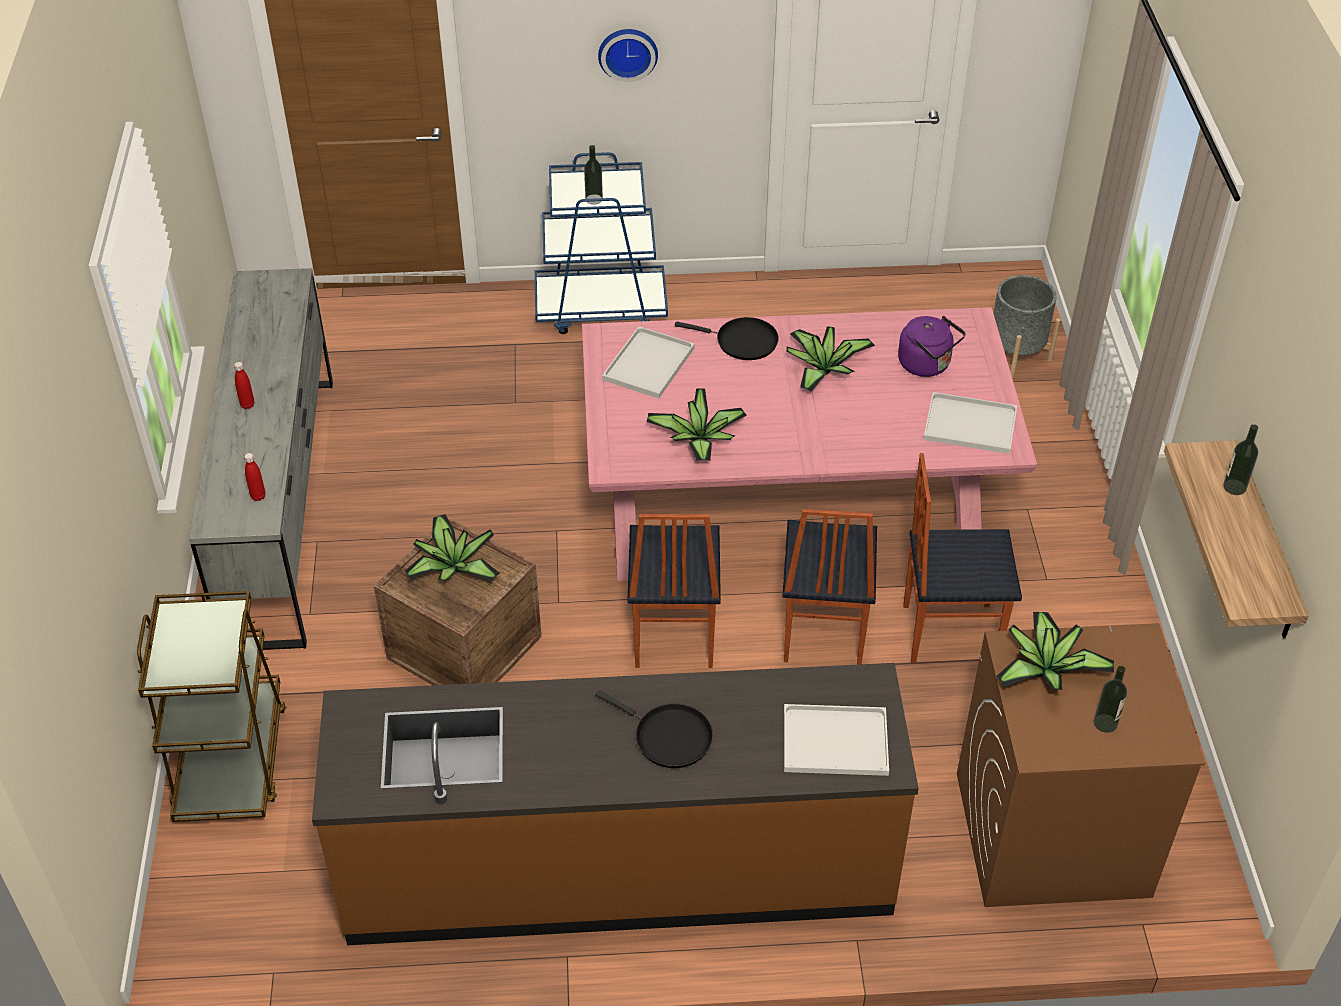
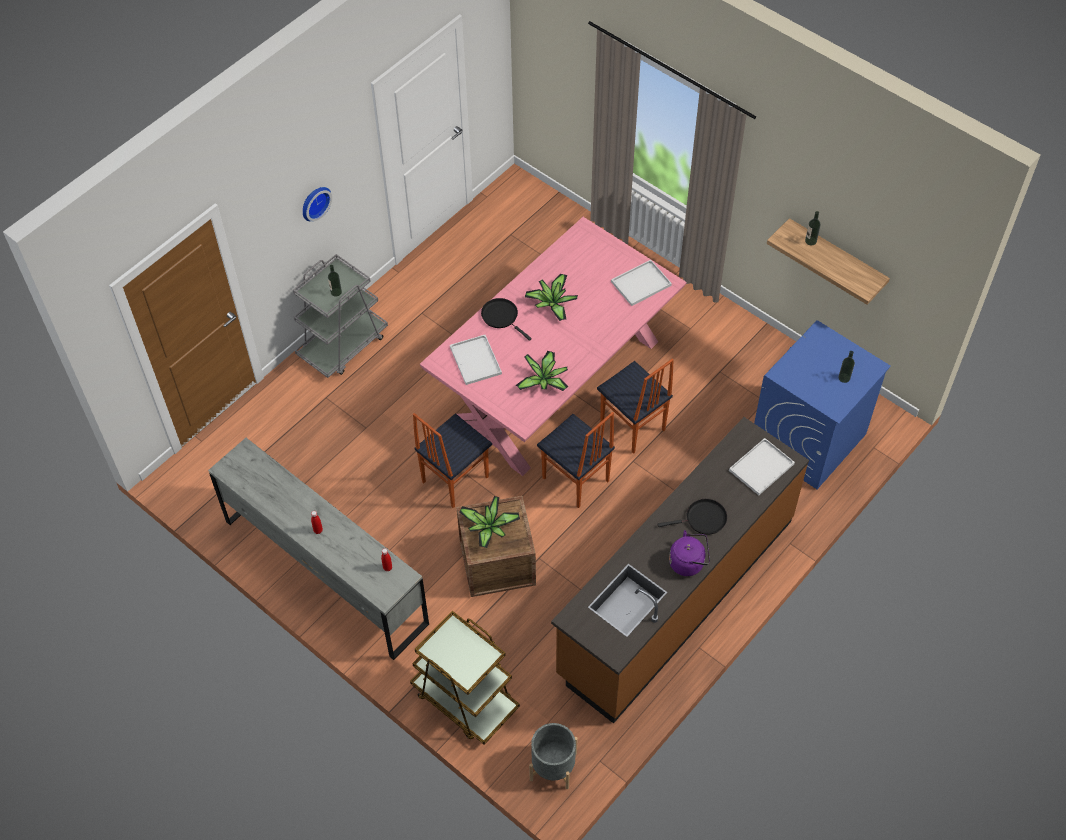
camera: 45 degrees left, 10 degrees up
blue cart [535,152,668,334] -> grey cart [293,254,388,378]
black frying pan [675,317,779,360] -> black frying pan turned 105 degrees counterclockwise [481,298,532,341]
purple kettle [898,316,966,377] -> purple kettle moved to [669,530,710,576]
chair [903,453,1022,664] -> chair moved to [413,413,492,508]
brown washing machine [957,623,1205,907] -> blue washing machine [754,320,891,489]
grey planter [994,275,1060,378] -> grey planter moved to [529,723,578,789]
potted plant [996,612,1114,690] -> none

